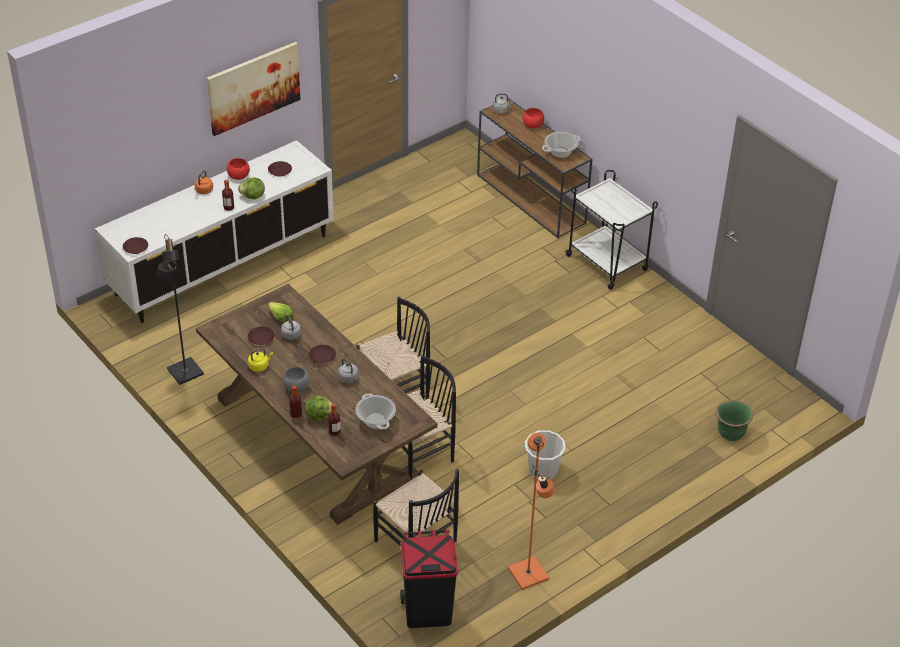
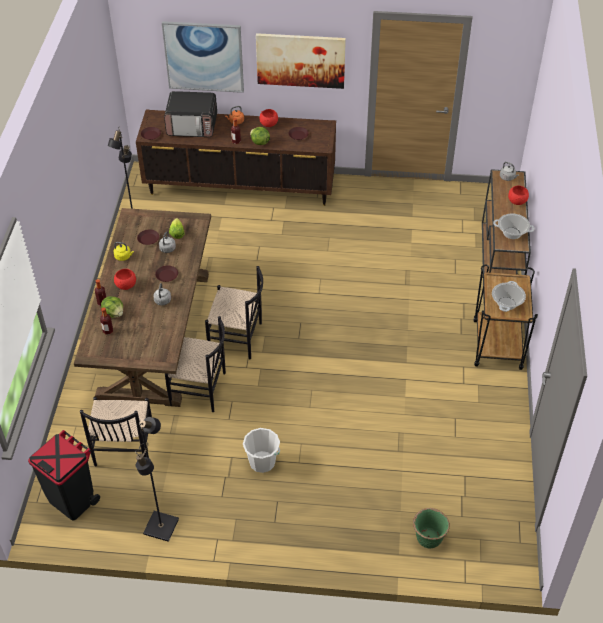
camera: 45 degrees right, 5 degrees up
white cabinet [95,140,334,325] -> brown cabinet [136,109,336,206]
grey bowl [283,367,310,392] -> red bowl [114,269,136,290]
cooking pot [355,393,396,430] -> cooking pot moved to [492,281,526,312]
orange floor lamp [508,433,555,590] -> black floor lamp [135,417,179,542]
white cart [565,170,658,290] -> brown cart [473,264,538,370]
none -> picture [162,21,244,93]
none -> microwave [164,91,217,137]

